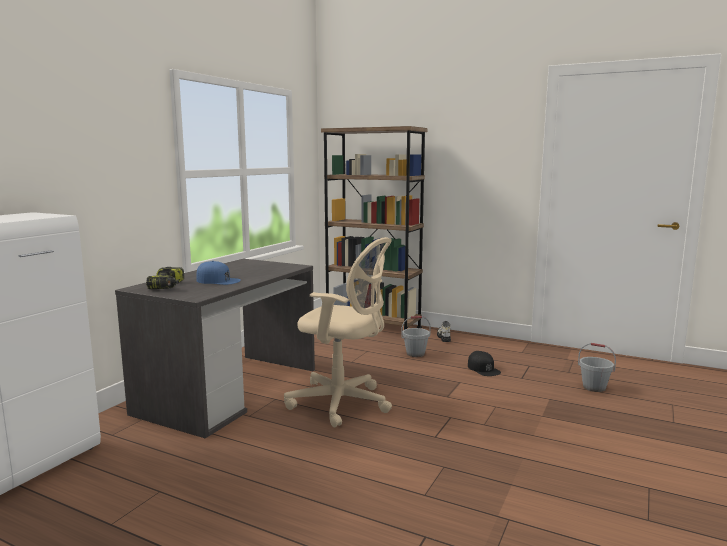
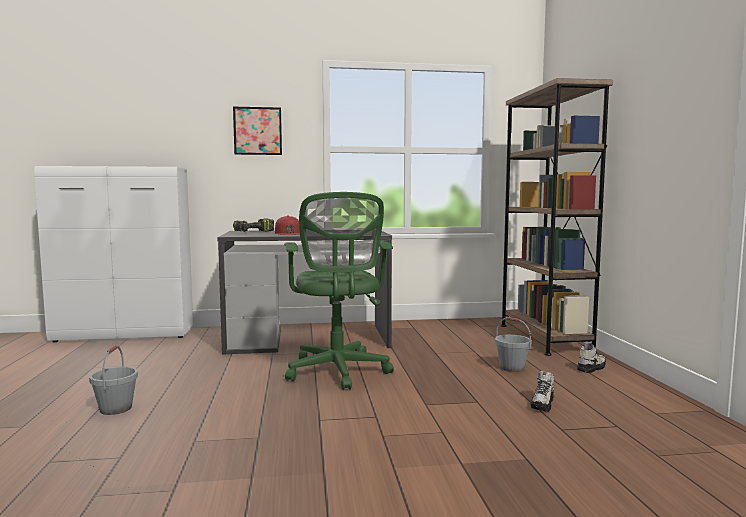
camera: 55 degrees right, 5 degrees down
blue cap [196,261,241,285] -> red cap [275,215,300,235]
beige office chair [284,237,392,428] -> green office chair [284,192,394,390]
black cap [468,351,501,376] -> shoe [531,371,554,412]
grey bucket [578,343,616,392] -> grey bucket moved to [89,345,138,415]
none -> picture [233,107,282,155]

